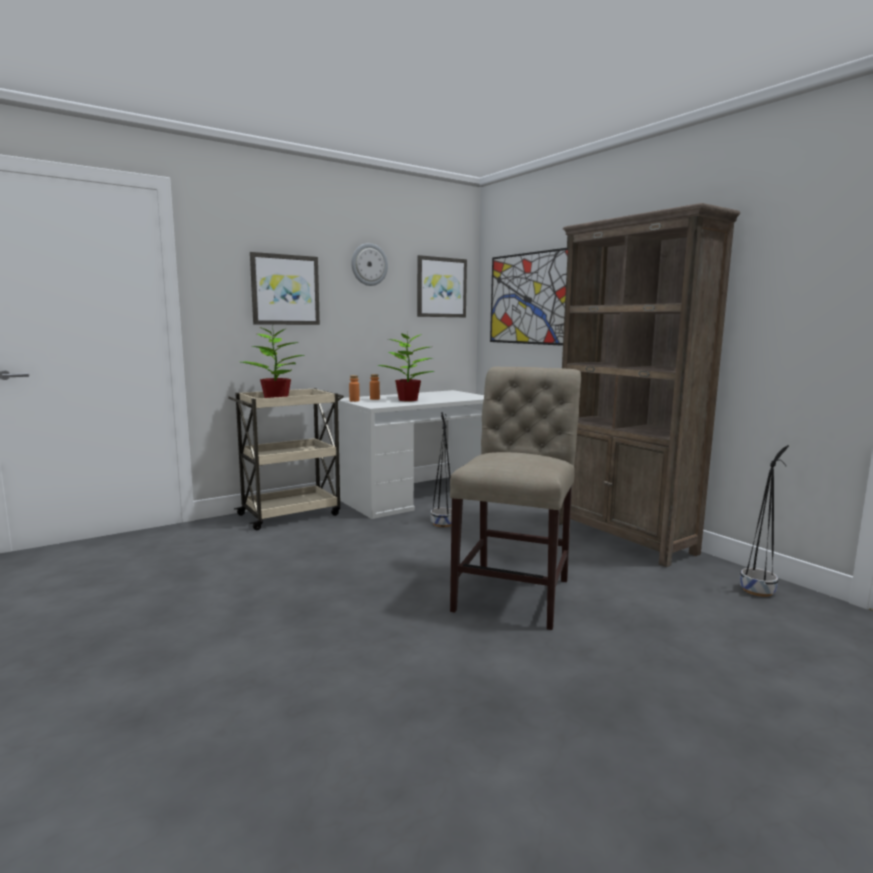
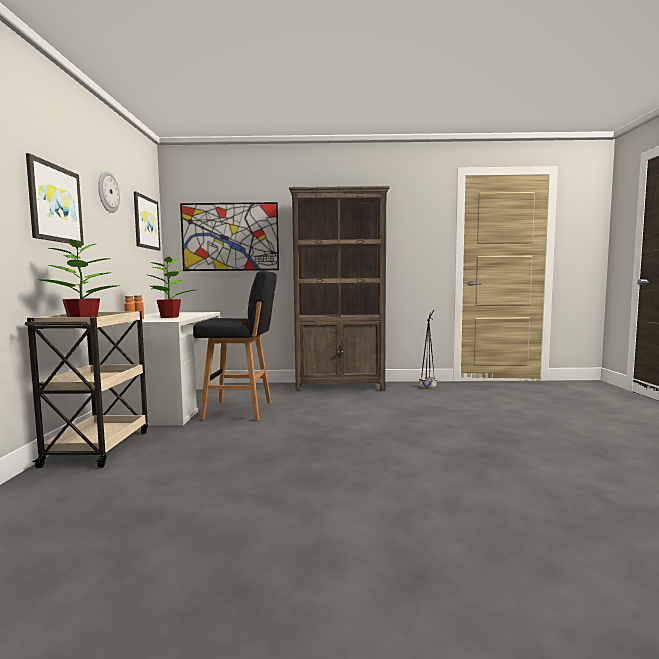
camera: 55 degrees left, 5 degrees down
black planter [431,412,452,527] -> black stool [193,271,277,421]
beige chair [450,367,581,630] -> none

